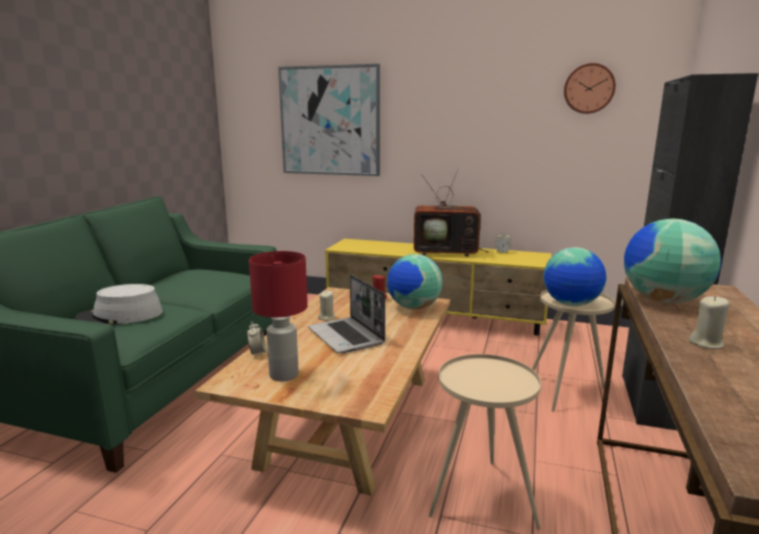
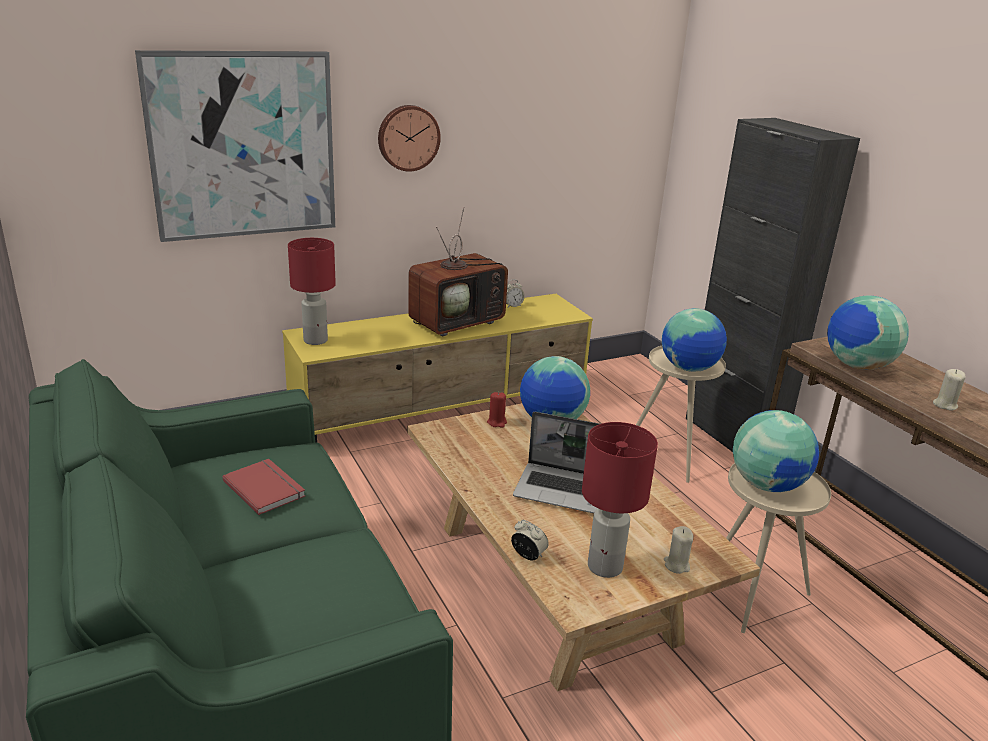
camera: 45 degrees left, 10 degrees up
grey hat [76,284,163,326] -> none
beige candle [318,291,335,321] -> beige candle moved to [664,526,693,574]
wall clock [564,63,616,114] -> wall clock moved to [378,105,441,172]
none -> red book [222,459,305,515]
none -> red table lamp [288,238,336,345]
none -> globe [733,410,819,492]

